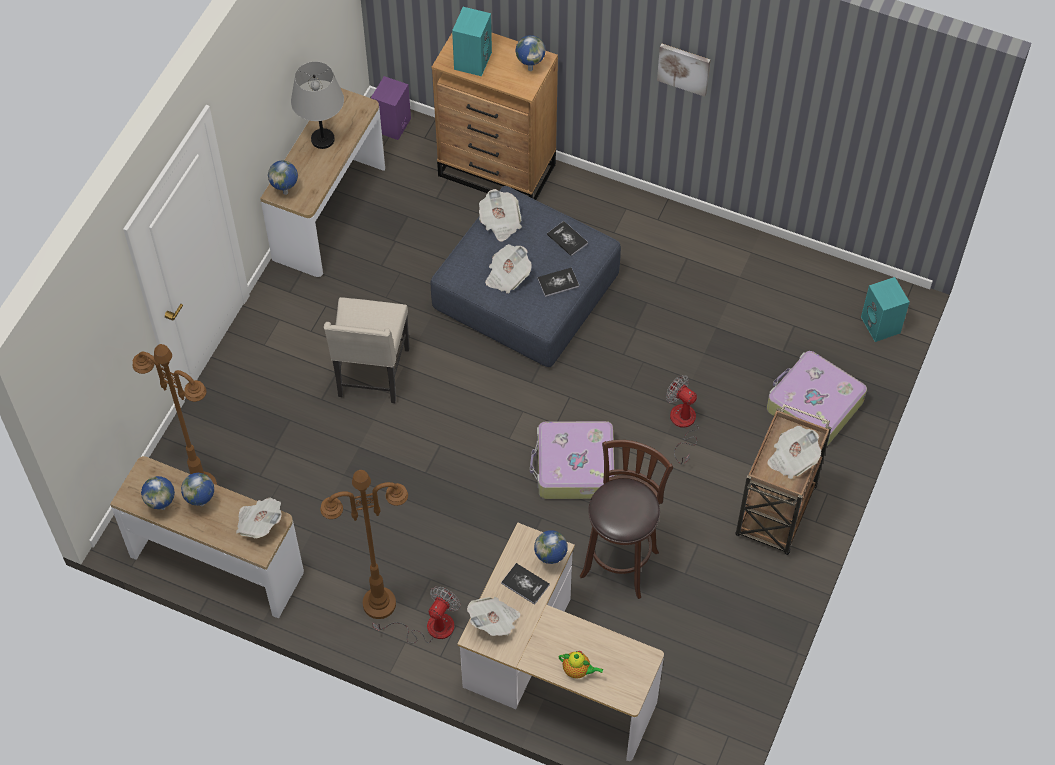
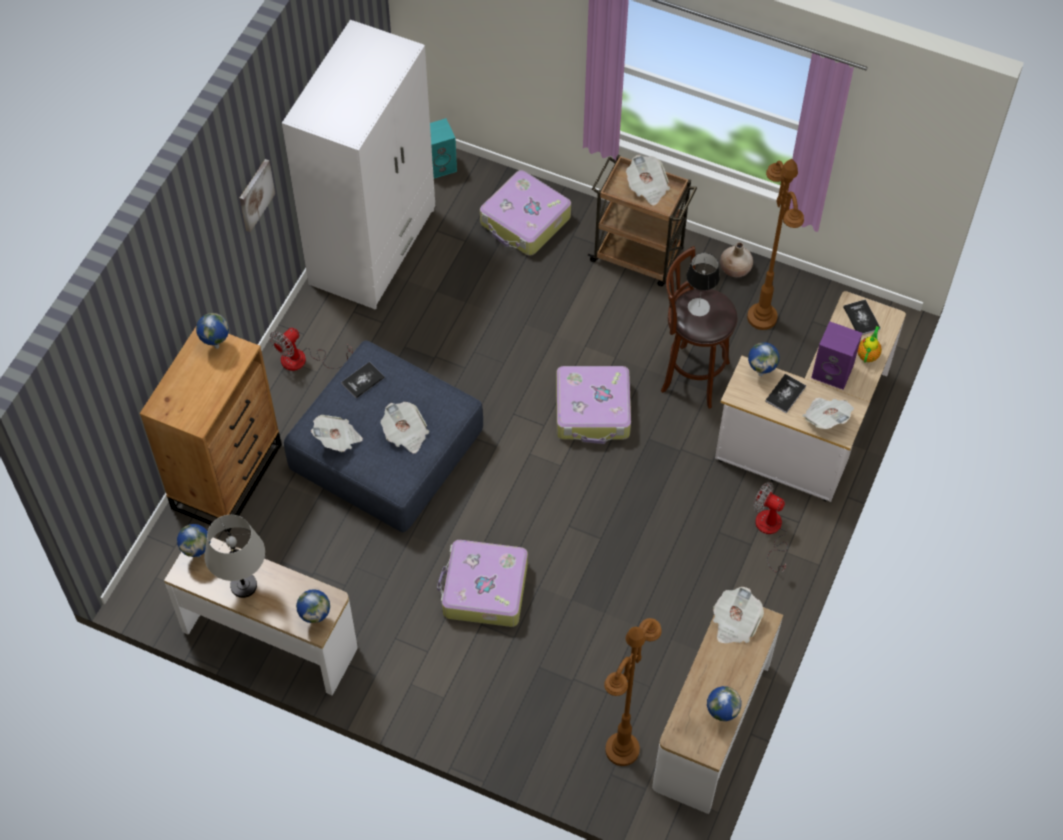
camera: 90 degrees left, 0 degrees up
globe [181,473,214,506] -> globe moved to [177,524,210,558]
brown floor lamp [320,470,408,619] -> brown floor lamp moved to [747,159,804,330]
beige chair [324,297,409,403] -> suitcase [437,540,528,627]
purple speaker [371,76,411,140] -> purple speaker moved to [811,321,862,390]
turquoise speaker [452,7,492,76] -> none
book [537,267,580,297] -> book moved to [843,299,881,335]
fan [666,375,699,464] -> fan moved to [269,328,353,371]
none -> white wardrobe [282,20,435,310]
none -> table lamp [686,253,720,316]
none -> beige vase [720,242,753,277]

